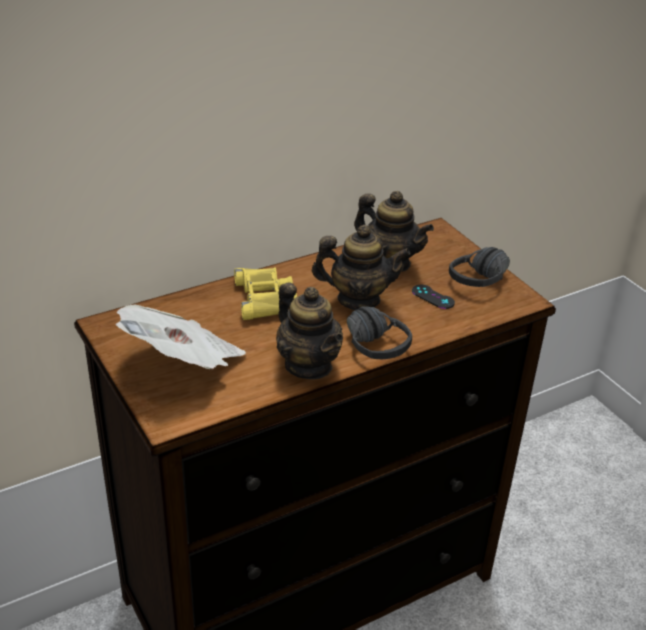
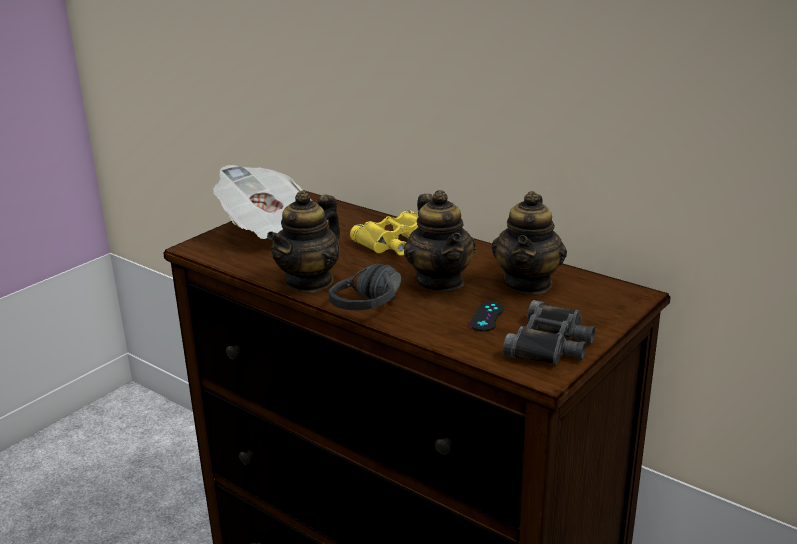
camera: 70 degrees right, 10 degrees down
black headphones [449,247,510,287] -> black binoculars [503,300,595,364]

